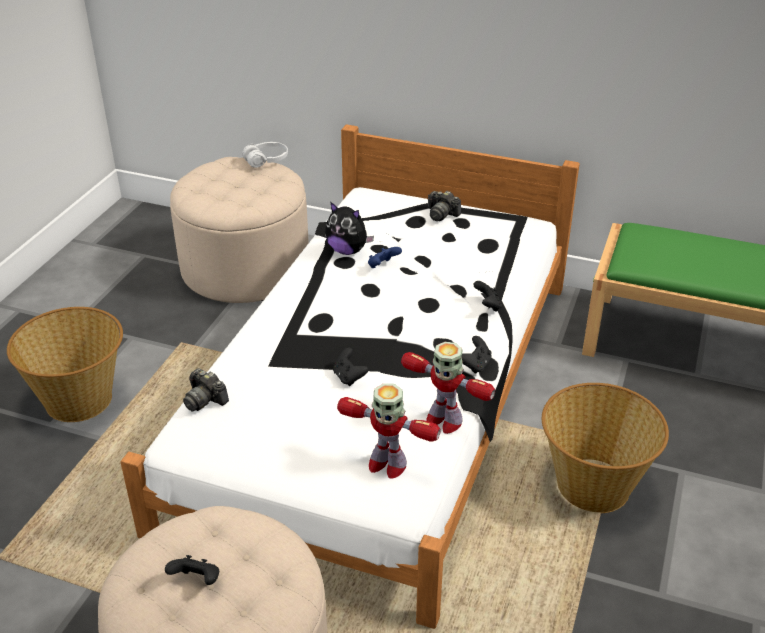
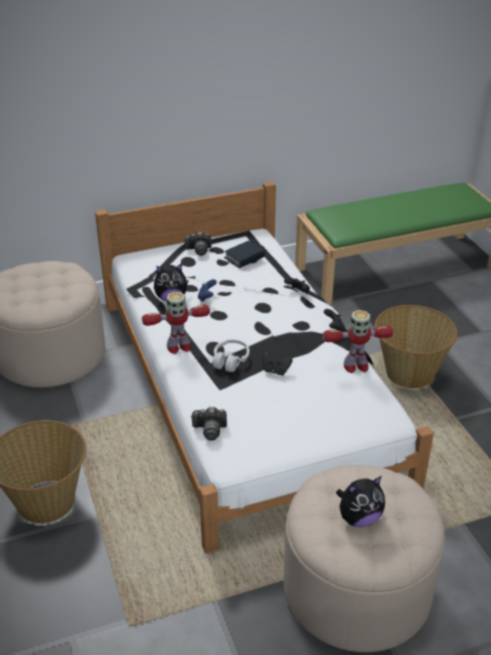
camera: 40 degrees left, 0 degrees up
black game controller [165,555,219,585] -> plush toy [336,476,385,527]
white headphones [242,142,288,168] -> white headphones moved to [212,339,249,372]
toy robot [337,384,441,479] -> toy robot moved to [142,292,210,354]
none -> book [224,241,265,268]

